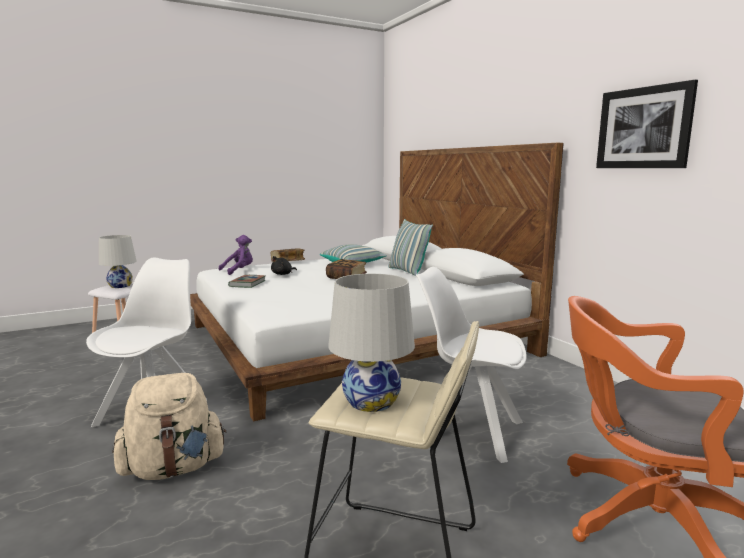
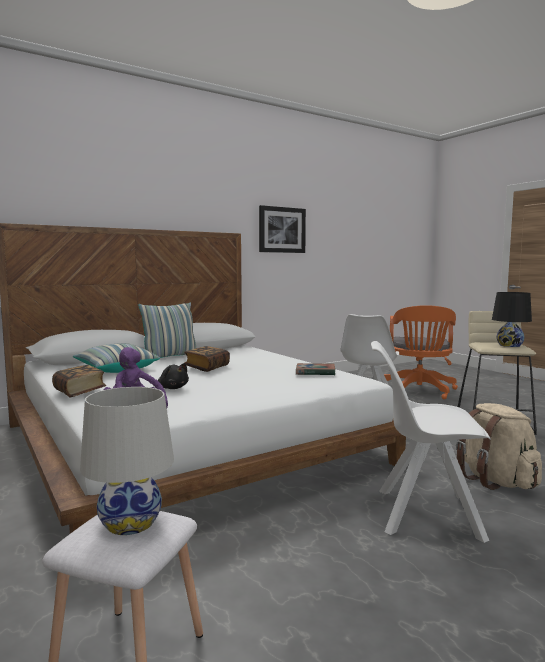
camera: 95 degrees left, 5 degrees down
book [228,275,266,288] -> book moved to [296,363,335,375]
white table lamp [328,274,415,412] -> black table lamp [492,292,532,347]

